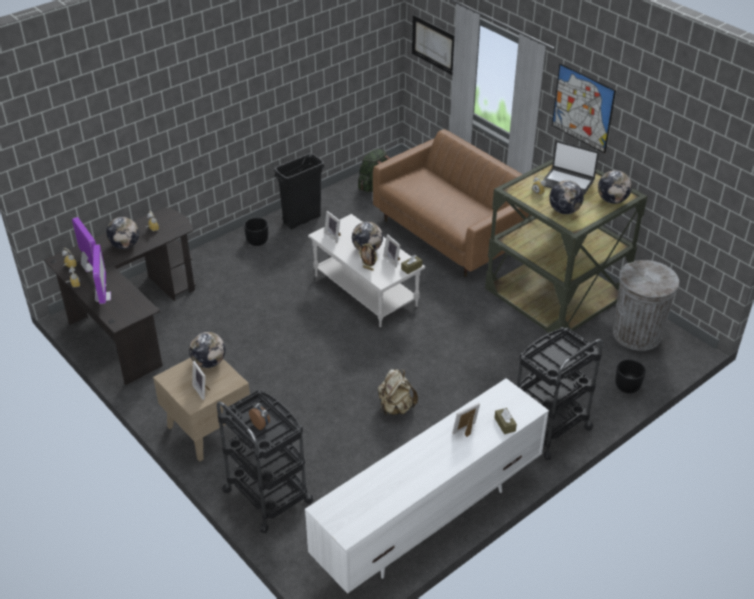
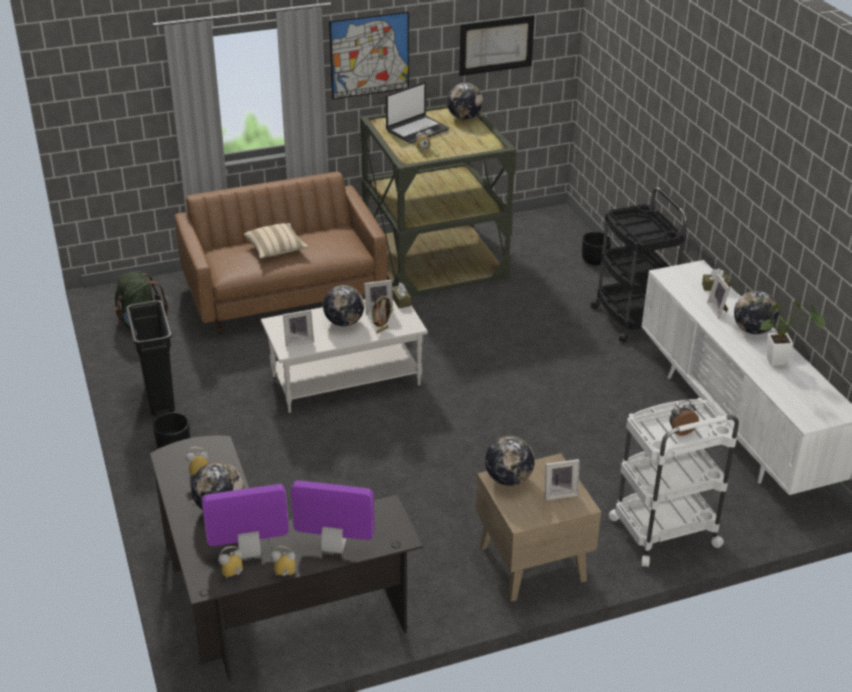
camera: 70 degrees left, 5 degrees down
black cart [217,390,313,533] -> white cart [609,398,739,567]
beige backpack [378,369,418,415] -> none
picture [412,15,454,75] -> picture moved to [459,15,535,76]
globe [549,180,584,214] -> globe moved to [734,291,779,334]
grey trash can [613,260,679,351] -> none
none -> beige pillow [243,223,309,258]
none -> potted plant [754,297,825,366]

